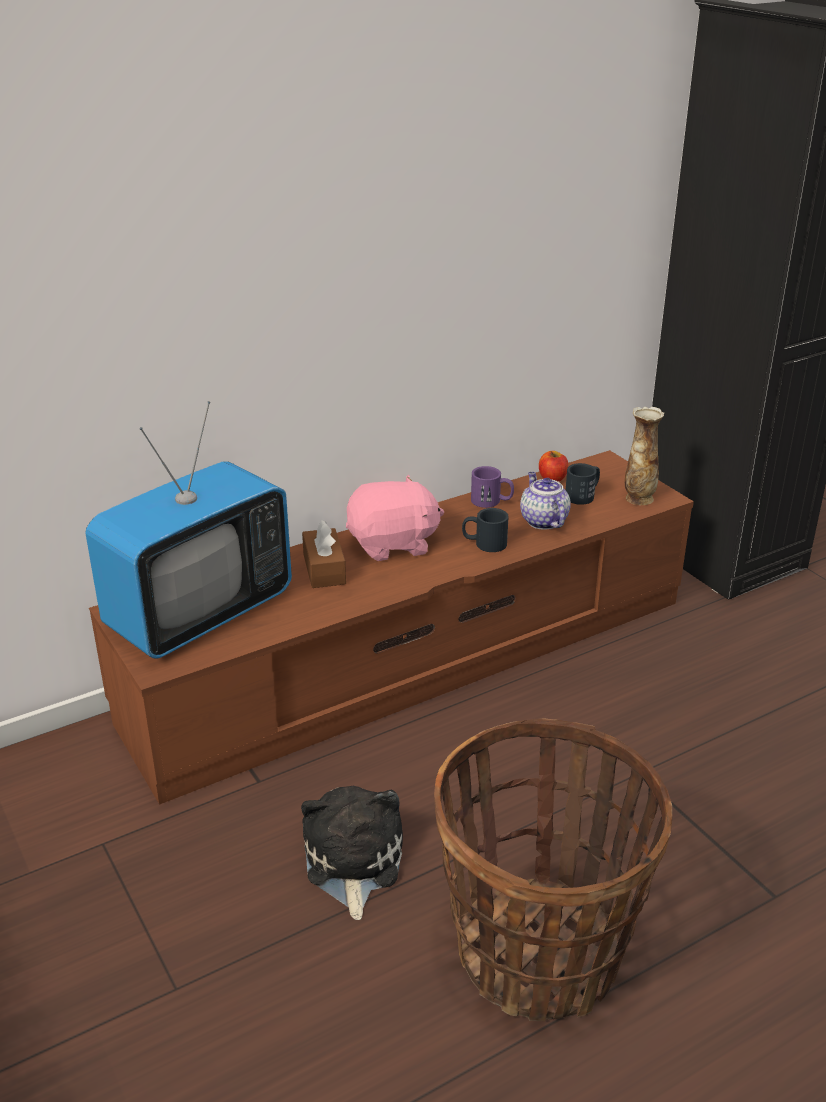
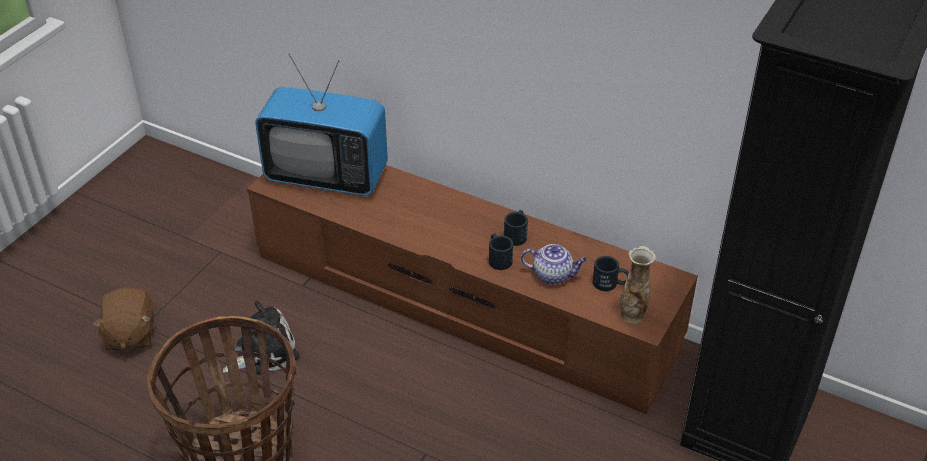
camera: 60 degrees right, 10 degrees up
brown tissue box [302,520,346,588] -> none
pink plush toy [346,475,444,561] -> none
purple mug [471,466,514,508] -> none
teapot [520,472,571,529] -> teapot turned 60 degrees clockwise [521,244,587,285]
apple [539,451,568,482] -> none
none -> brown plush toy [92,288,154,351]
none -> black mug [504,210,528,246]

